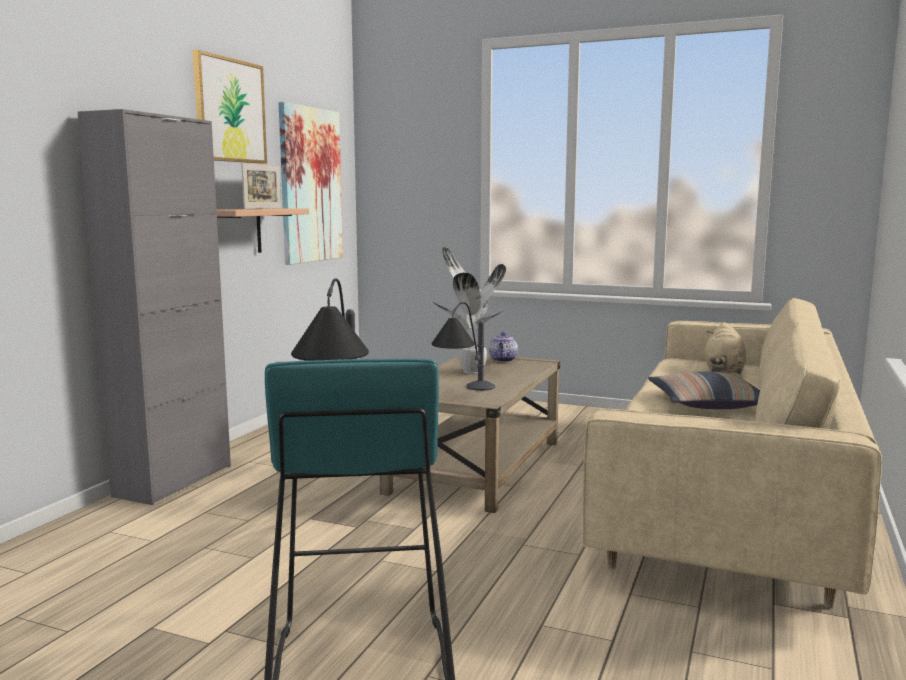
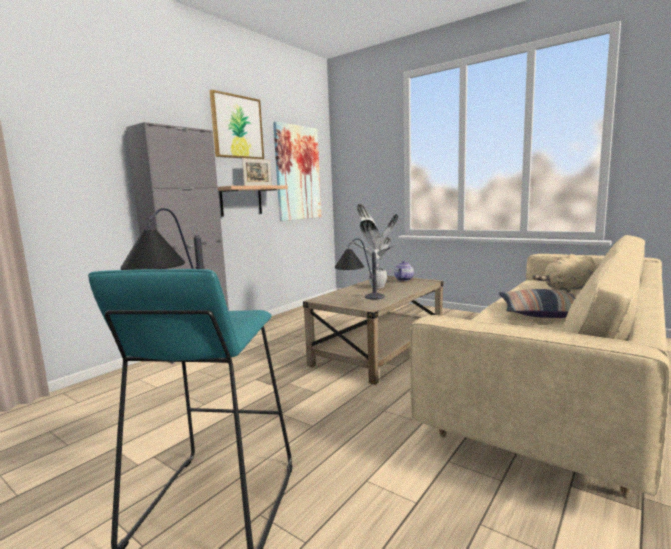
camera: 15 degrees right, 0 degrees up
beige plush toy [705,322,746,375] -> beige plush toy turned 45 degrees clockwise [533,254,596,292]

